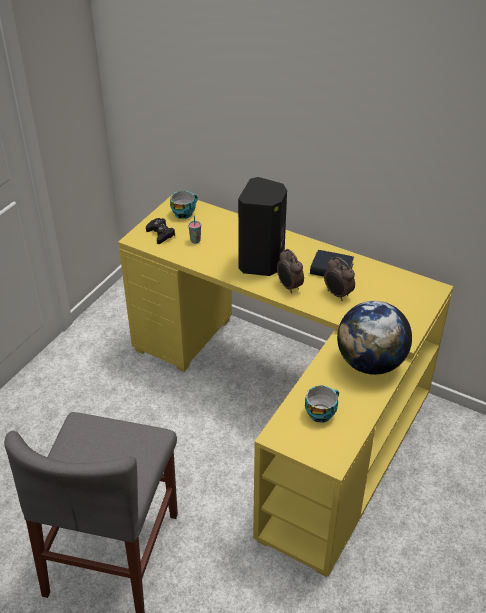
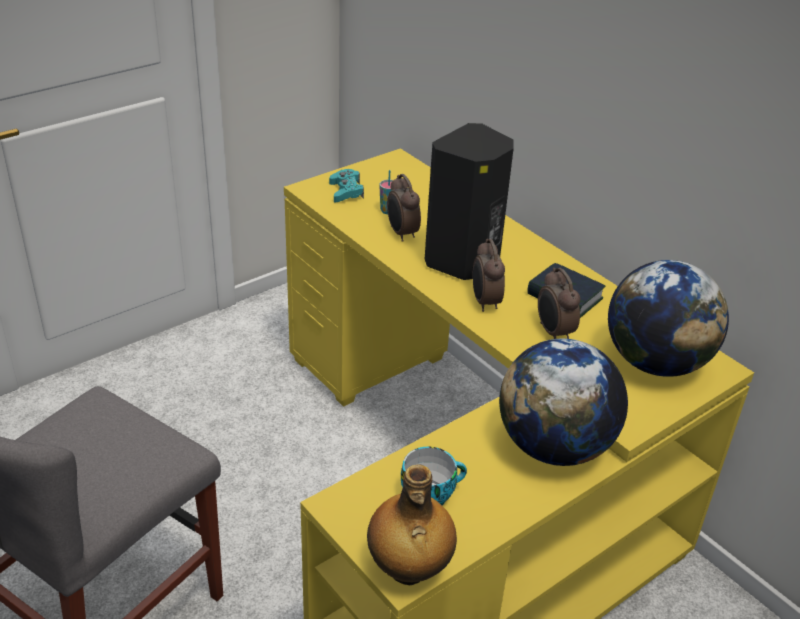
camera: 20 degrees right, 5 degrees down
black game controller [146,218,175,244] -> turquoise game controller [329,169,364,202]
cup [170,191,198,219] -> none
none -> bottle [367,464,457,585]
none -> alarm clock [387,174,421,242]
none -> globe [608,260,729,377]

